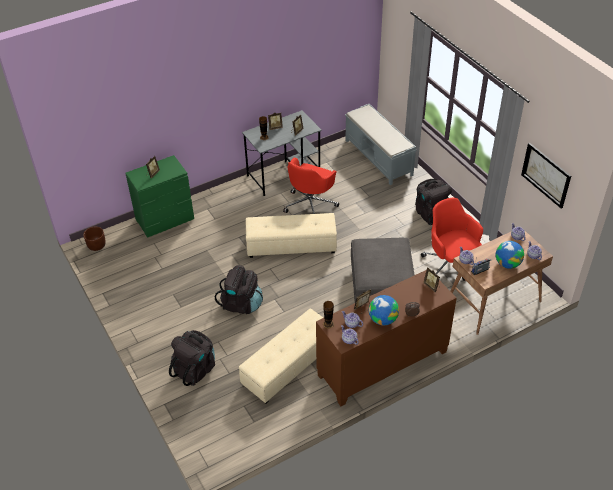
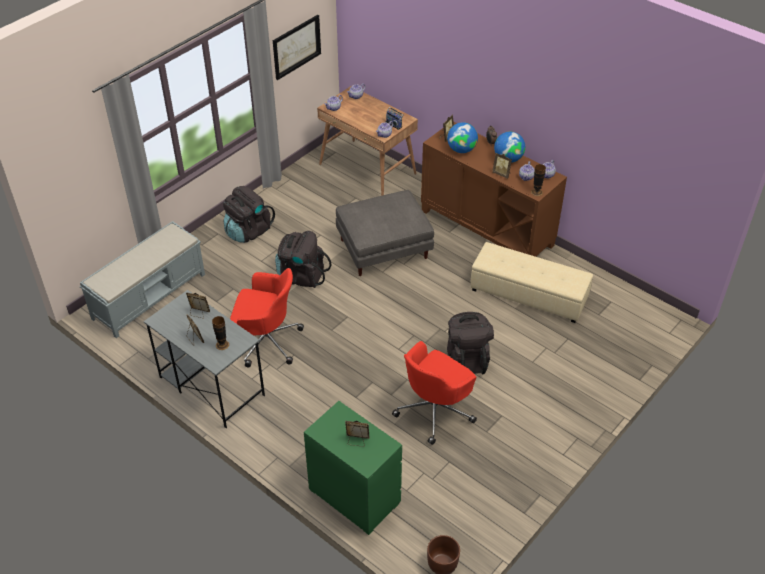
camera: 110 degrees left, 0 degrees up
black backpack [169,330,215,386] -> black backpack moved to [275,231,331,288]
beige ottoman [246,213,337,258] -> none
red office chair [421,198,483,281] -> red office chair moved to [392,341,477,445]
globe [496,241,524,269] -> globe moved to [447,122,478,153]

